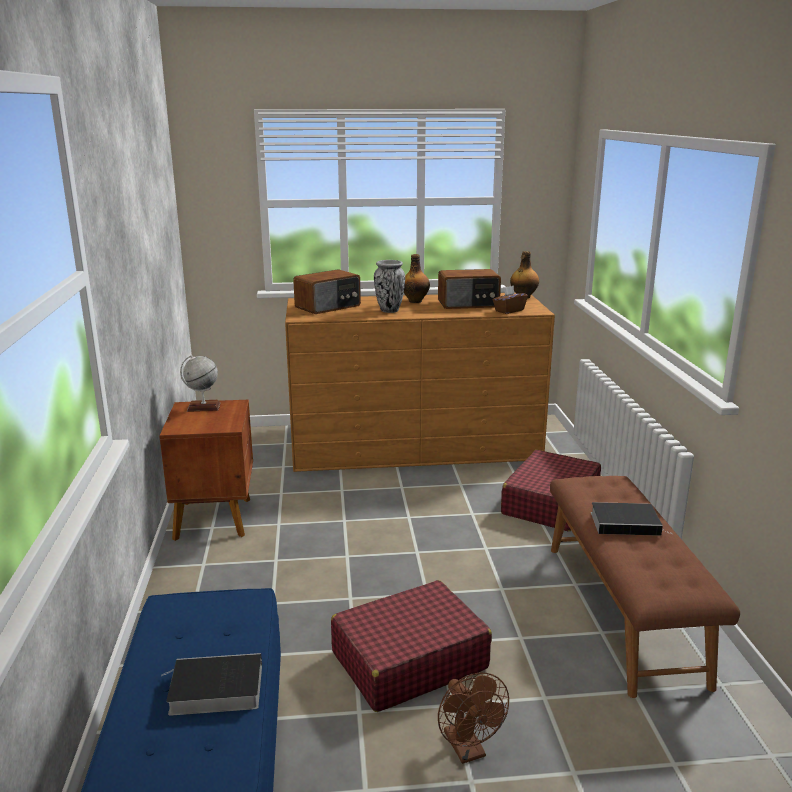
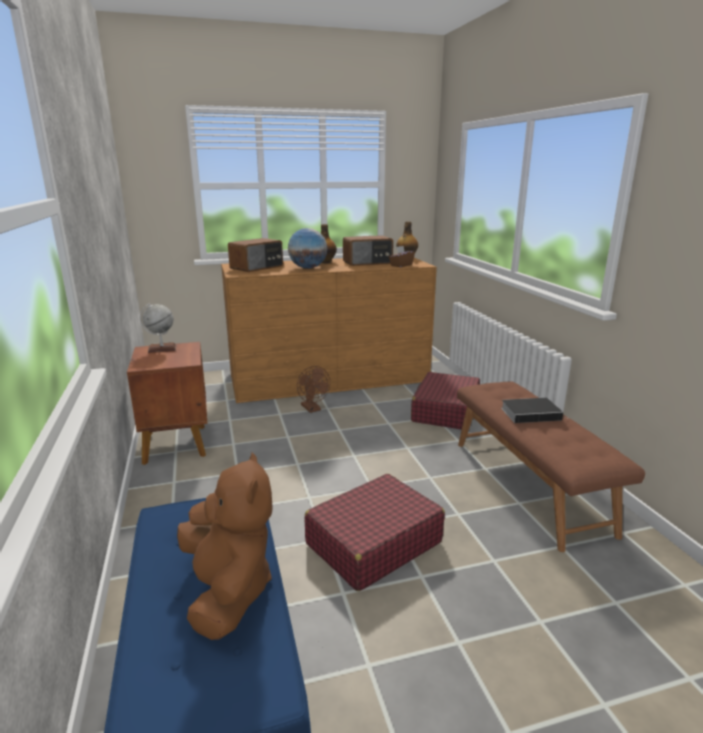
camera: 10 degrees left, 0 degrees up
book [160,653,262,716] -> brown plush toy [177,453,273,640]
vase [374,260,405,313] -> globe [288,228,327,269]
brown fan [438,672,509,764] -> brown fan moved to [297,366,330,413]

